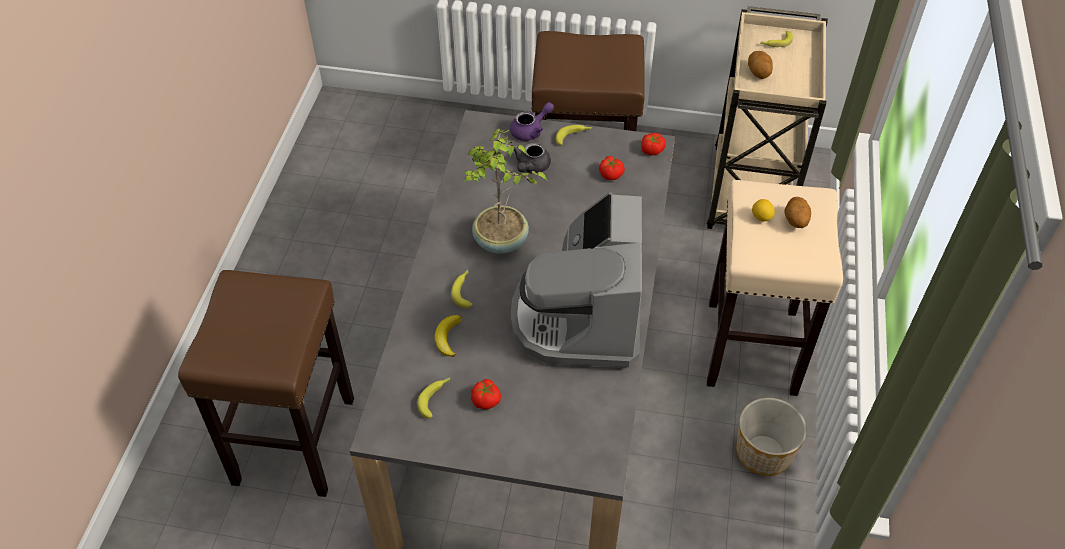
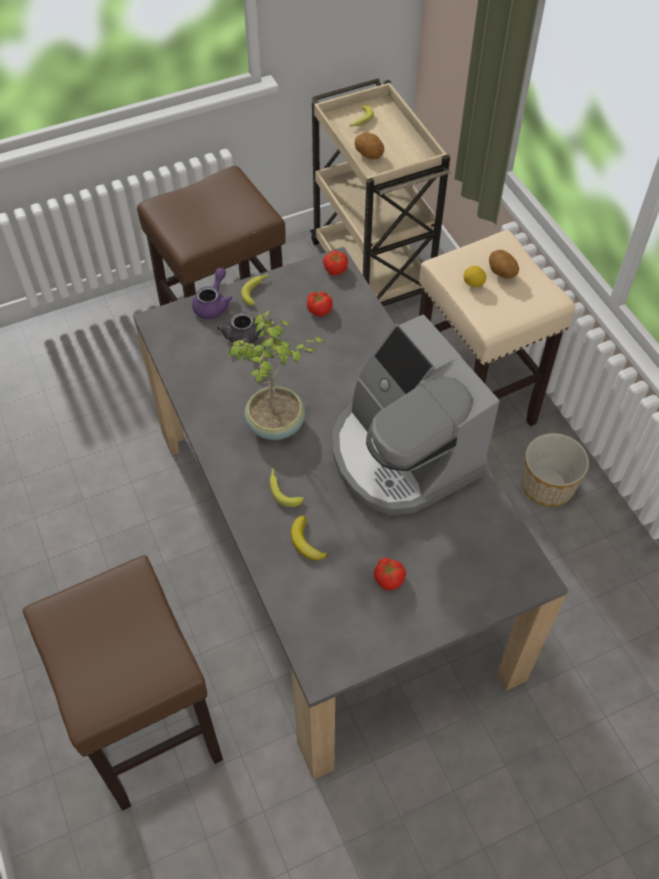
camera: 35 degrees left, 5 degrees up
banana [417,377,450,419] -> none

